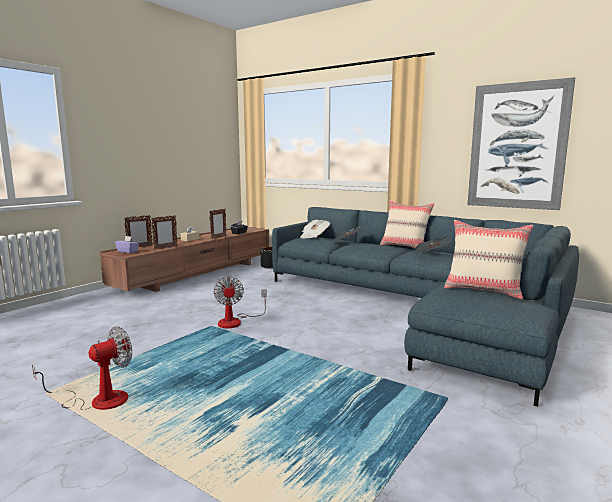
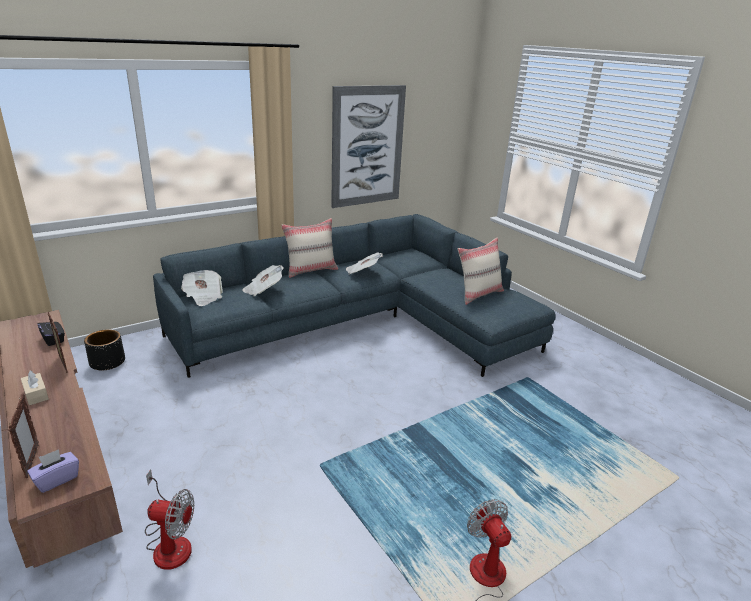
camera: 70 degrees left, 15 degrees up
picture frame [151,215,177,250] -> none
fan [214,277,267,328] -> fan moved to [145,469,194,570]

